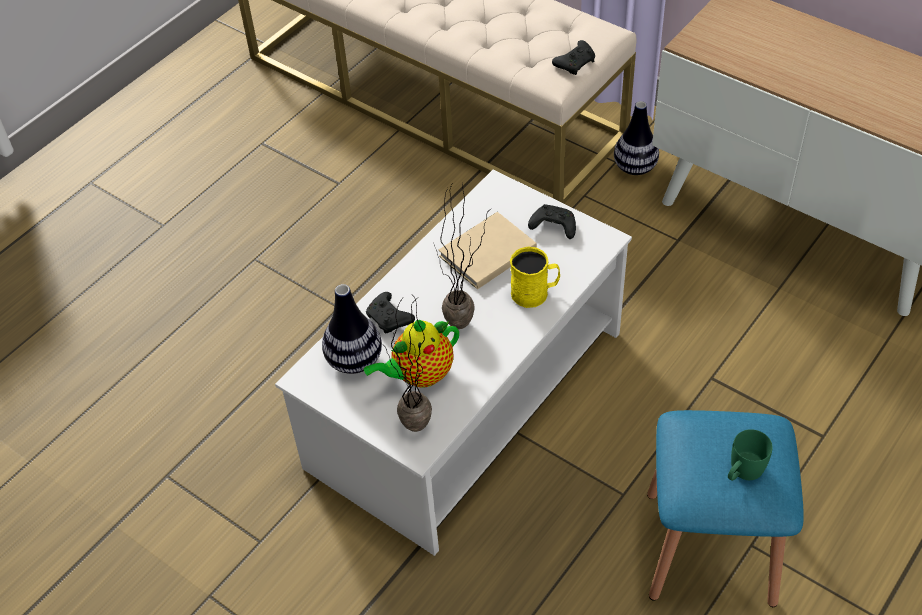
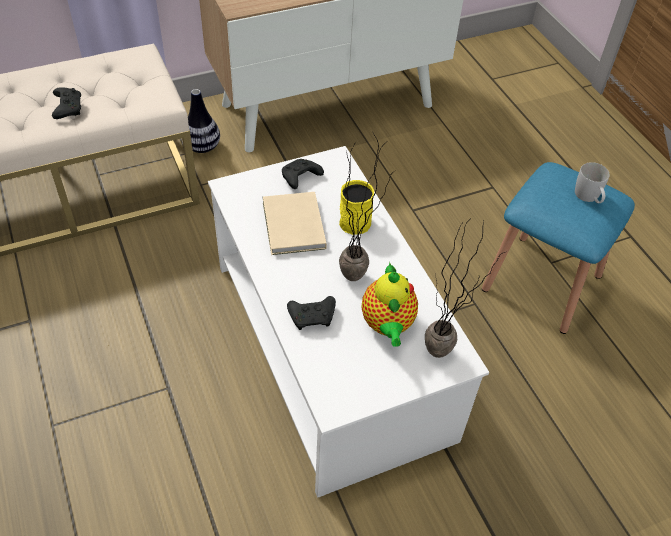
camera: 65 degrees left, 0 degrees up
vase [322,284,382,374] -> none
black game controller [552,40,595,75] -> black game controller moved to [52,87,81,119]
green mug [728,429,773,481] -> white mug [575,162,610,203]

